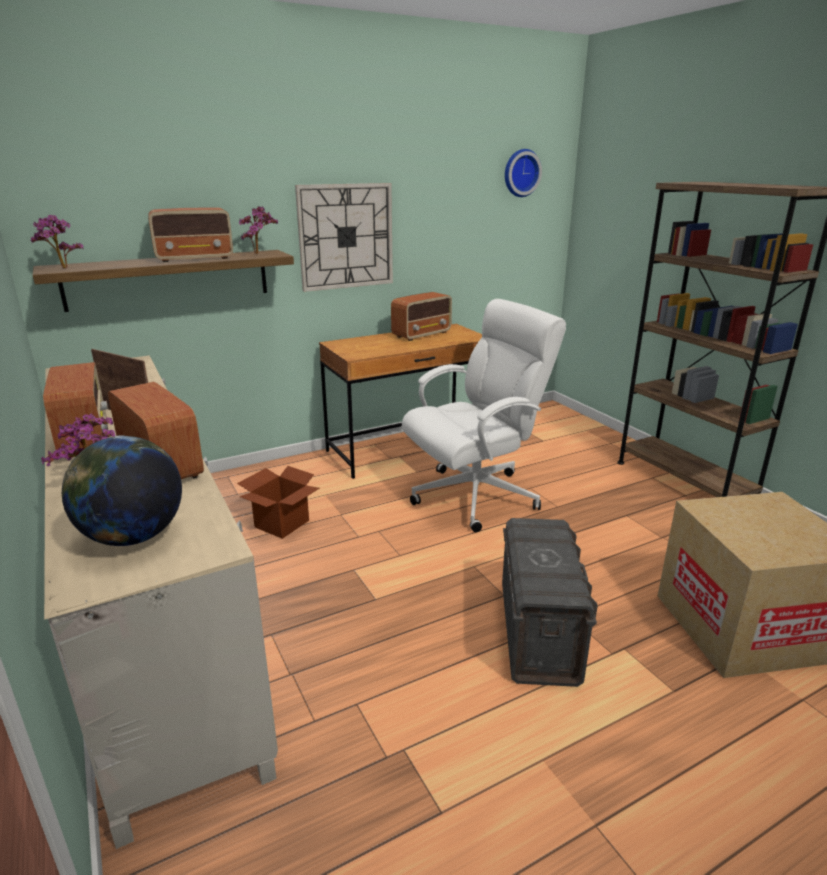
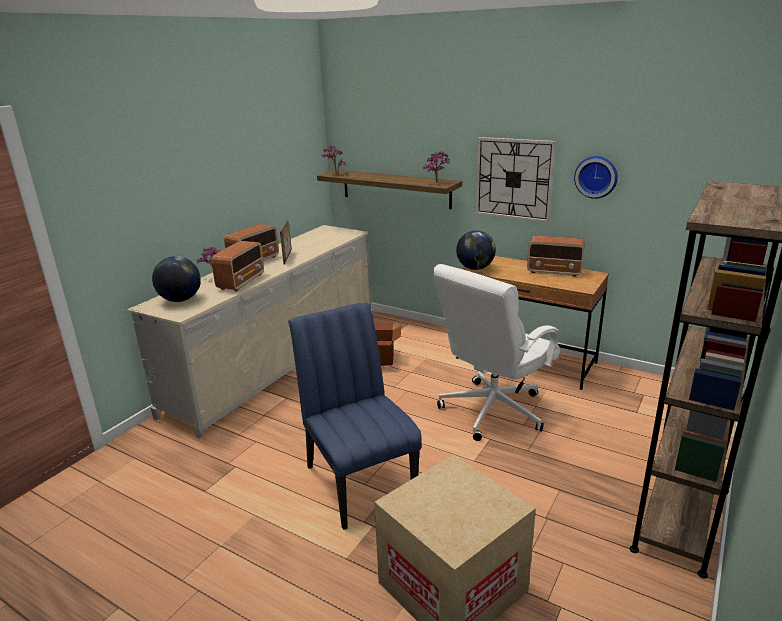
camera: 60 degrees right, 0 degrees up
radio [148,207,233,262] -> none
white office chair [402,299,566,532] -> white office chair turned 105 degrees clockwise [433,264,560,441]
grey storage box [502,518,598,687] -> blue chair [288,303,422,530]
wall clock [505,149,542,197] -> wall clock moved to [574,156,618,199]
none -> globe [456,230,496,270]

